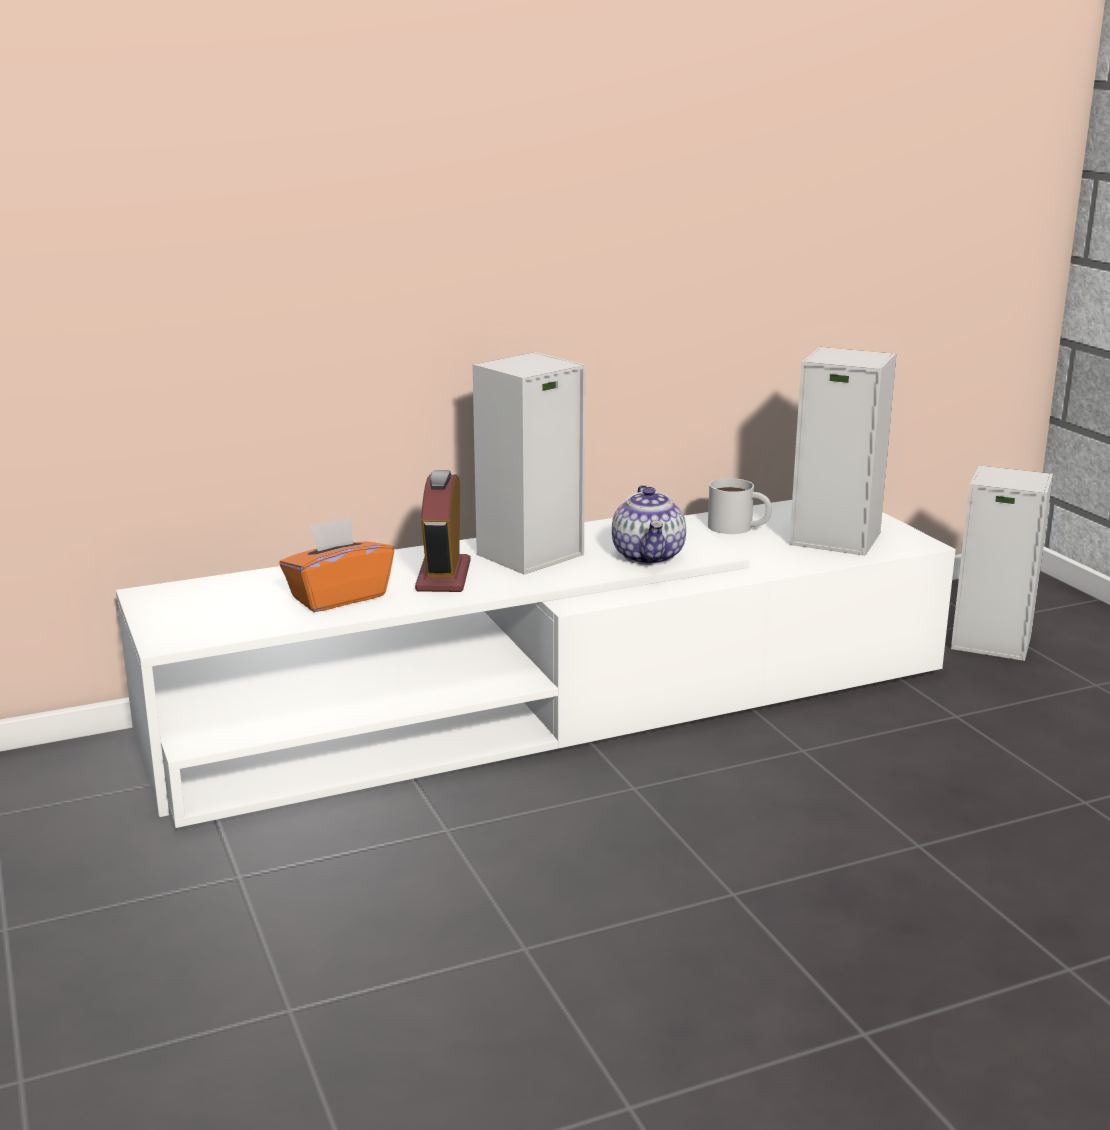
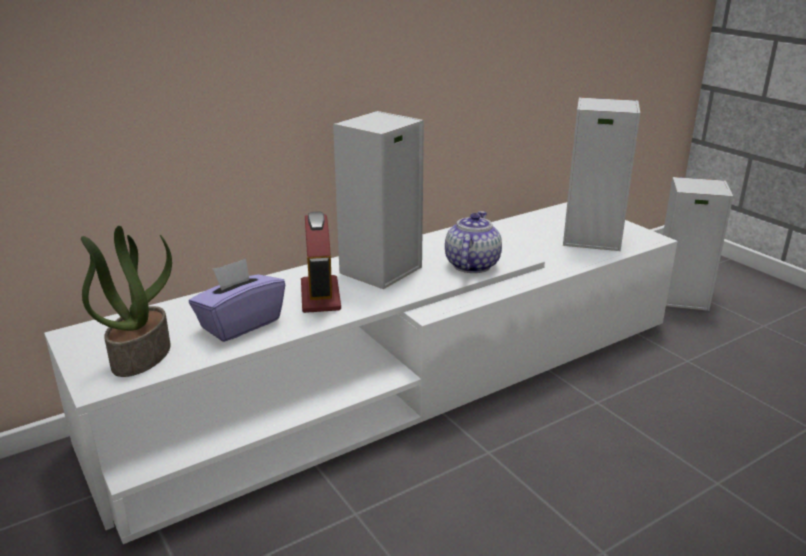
camera: 10 degrees left, 5 degrees up
orange tissue box [279,517,394,612] -> purple tissue box [189,258,285,342]
teapot [612,485,686,565] -> teapot turned 150 degrees counterclockwise [445,211,502,273]
white mug [708,478,772,534] -> none
none -> potted plant [81,226,172,377]

